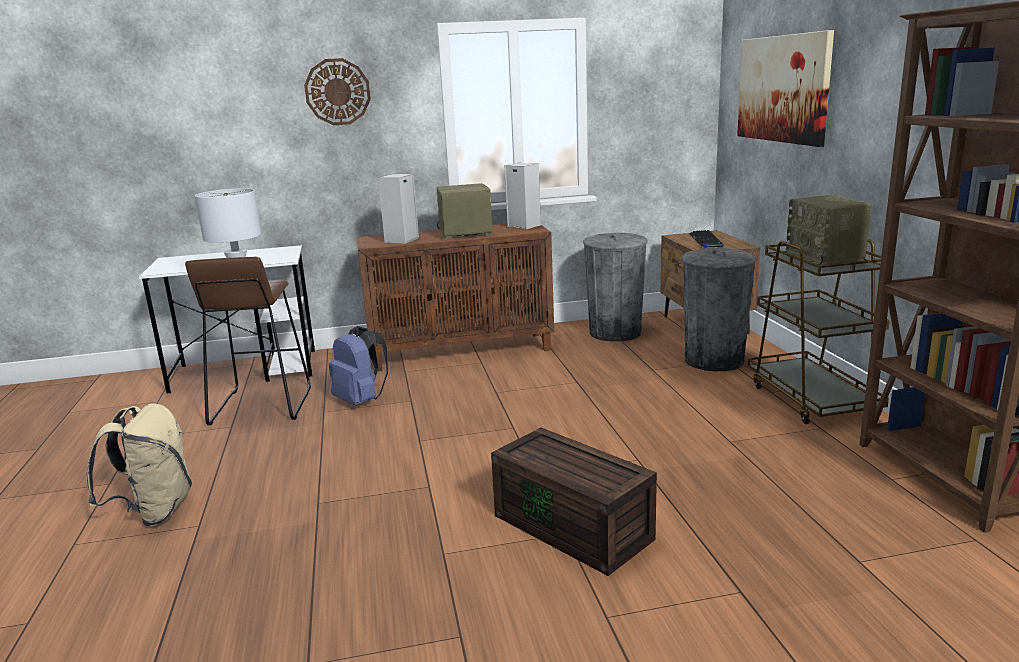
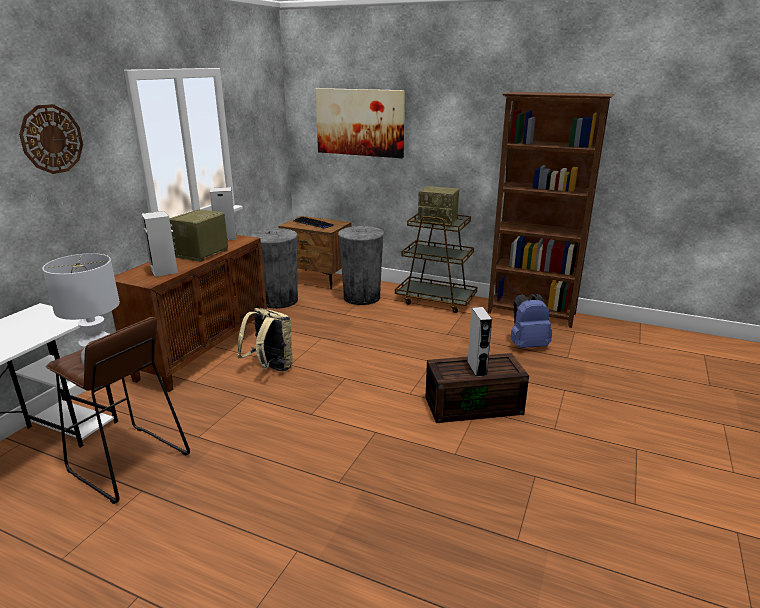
camera: 55 degrees left, 5 degrees up
beige backpack [87,403,192,527] -> beige backpack moved to [237,308,293,372]
blue backpack [329,326,388,405] -> blue backpack moved to [510,294,552,348]
none -> grey speaker [467,307,492,377]

